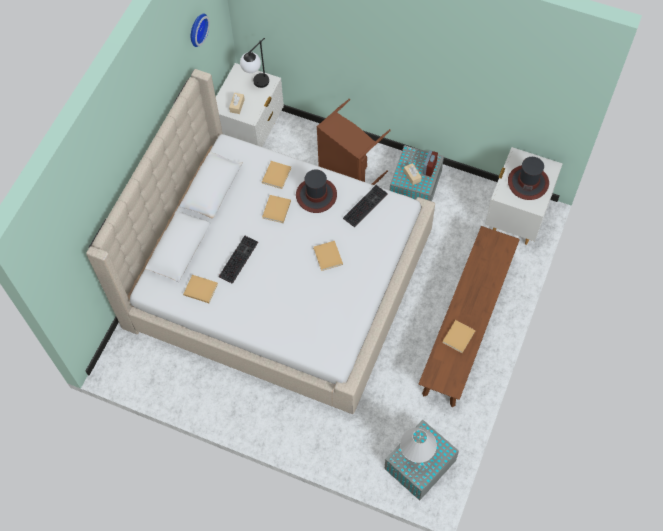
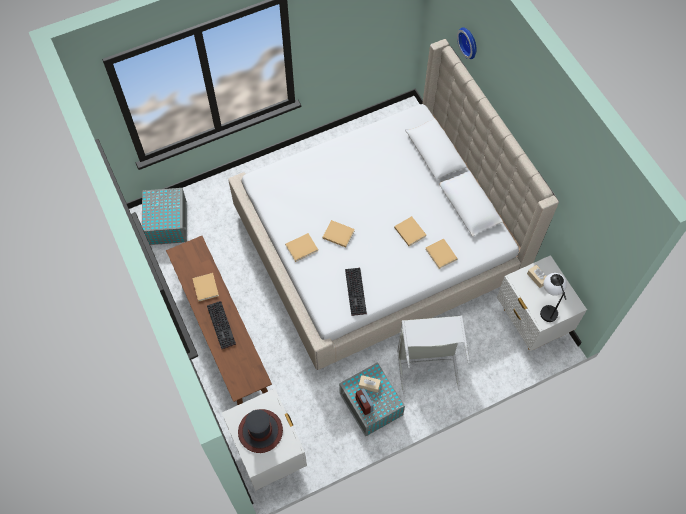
camera: 130 degrees right, 0 degrees up
beige book [183,275,218,303] -> beige book moved to [285,233,318,262]
wall clock [191,14,210,47] -> wall clock moved to [457,27,477,59]
keyboard [219,235,258,284] -> keyboard moved to [207,301,236,349]
hat [296,169,337,213] -> none
brown laundry basket [317,99,391,185] -> grey laundry basket [397,316,470,395]
white table lamp [400,427,437,463] -> none

